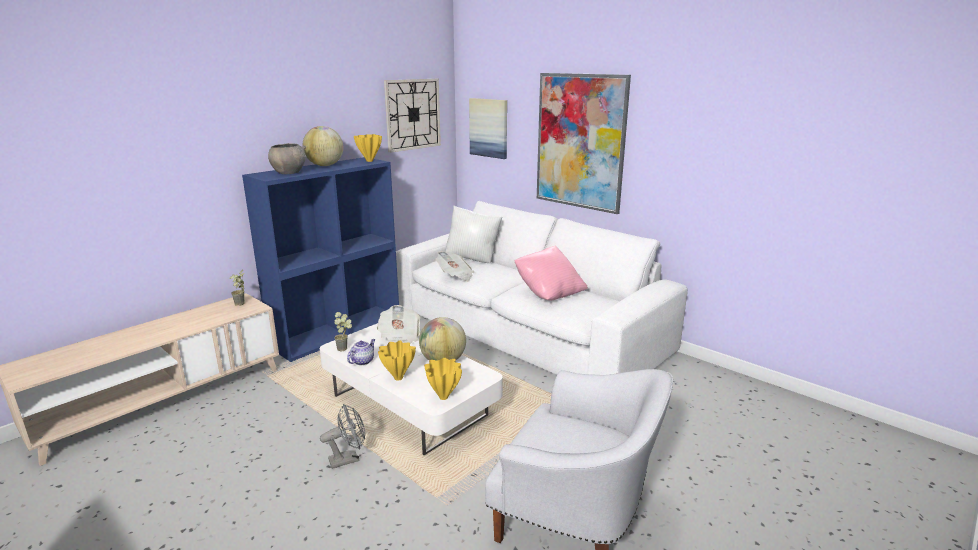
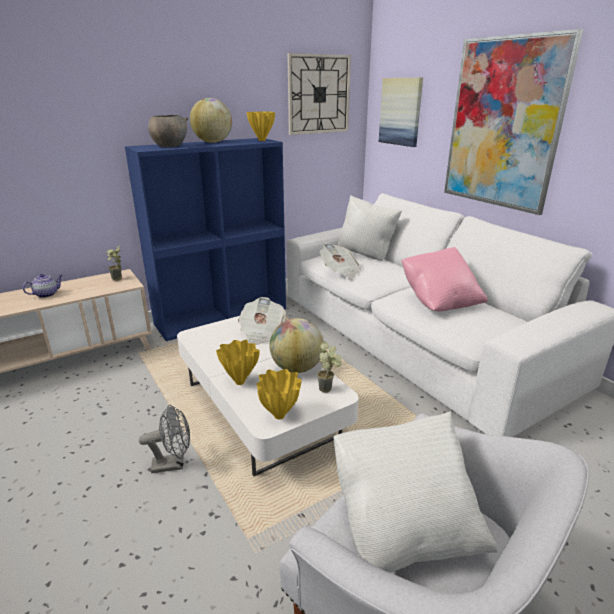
camera: 15 degrees right, 5 degrees up
potted plant [334,312,352,351] -> potted plant moved to [317,342,342,393]
teapot [347,339,375,365] -> teapot moved to [23,274,62,298]
none -> white pillow [334,412,498,573]

